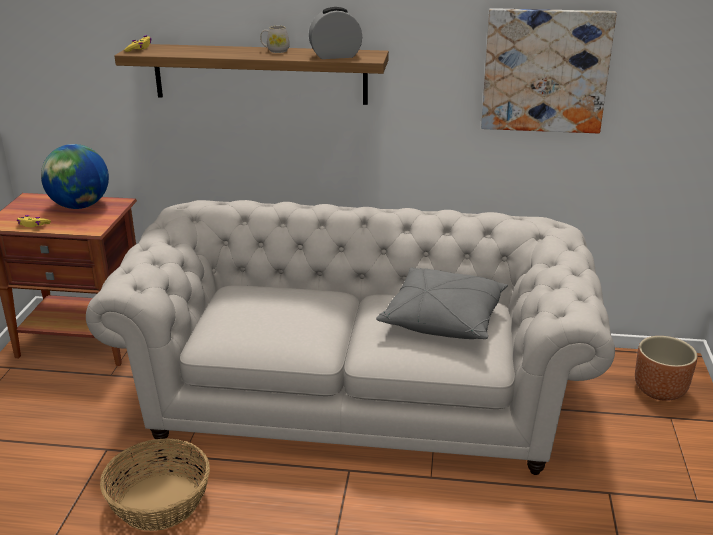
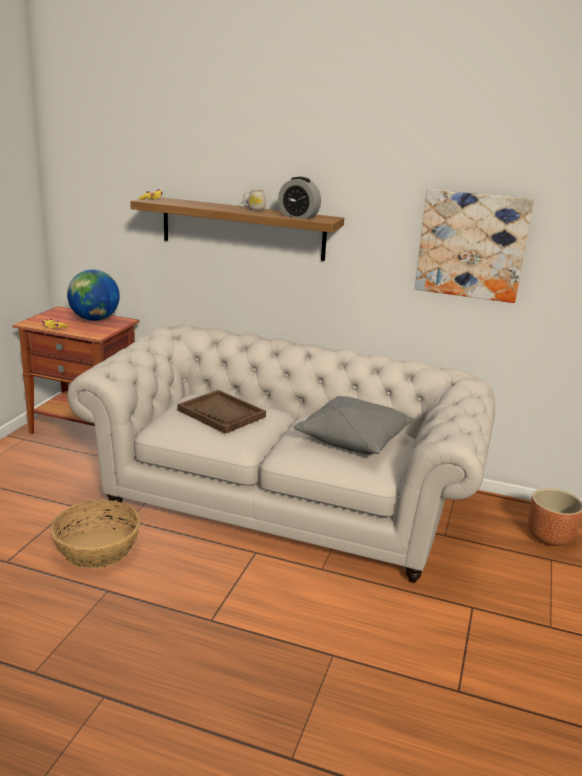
camera: 10 degrees right, 5 degrees down
alarm clock [309,7,362,59] -> alarm clock turned 150 degrees counterclockwise [278,177,321,219]
none -> brown tray [178,390,266,434]

